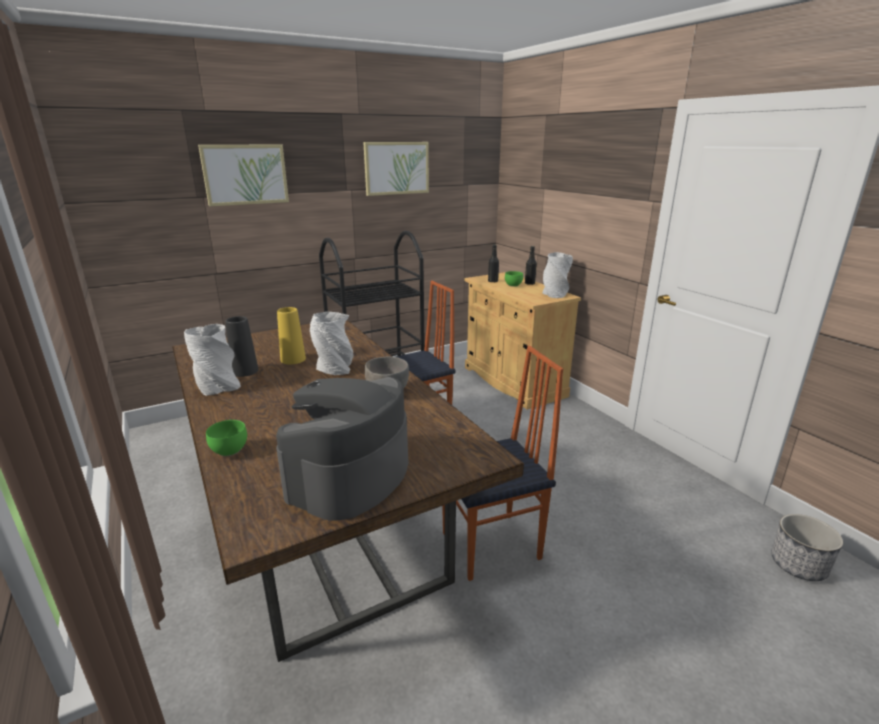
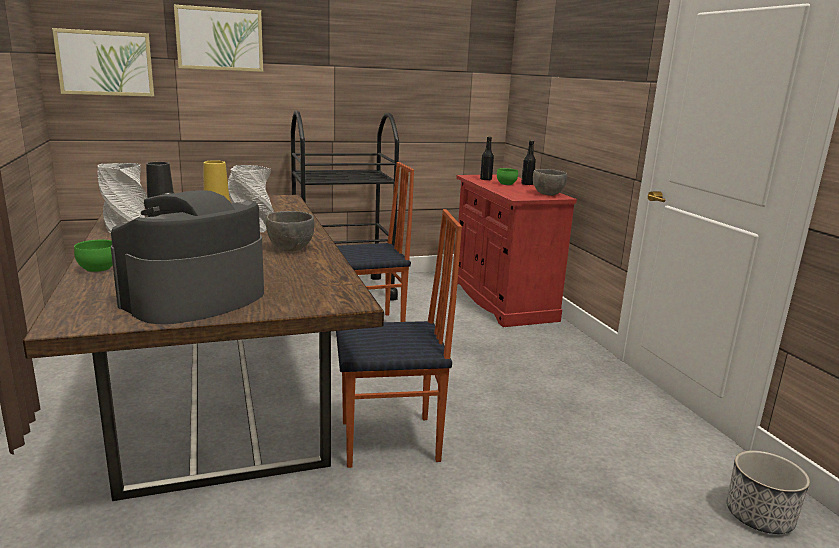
camera: 10 degrees right, 5 degrees down
picture [363,142,429,196] -> picture moved to [52,28,154,97]
beige cabinet [465,272,581,409] -> red cabinet [456,175,577,327]
grey vase [542,252,573,298] -> grey bowl [533,169,567,196]

